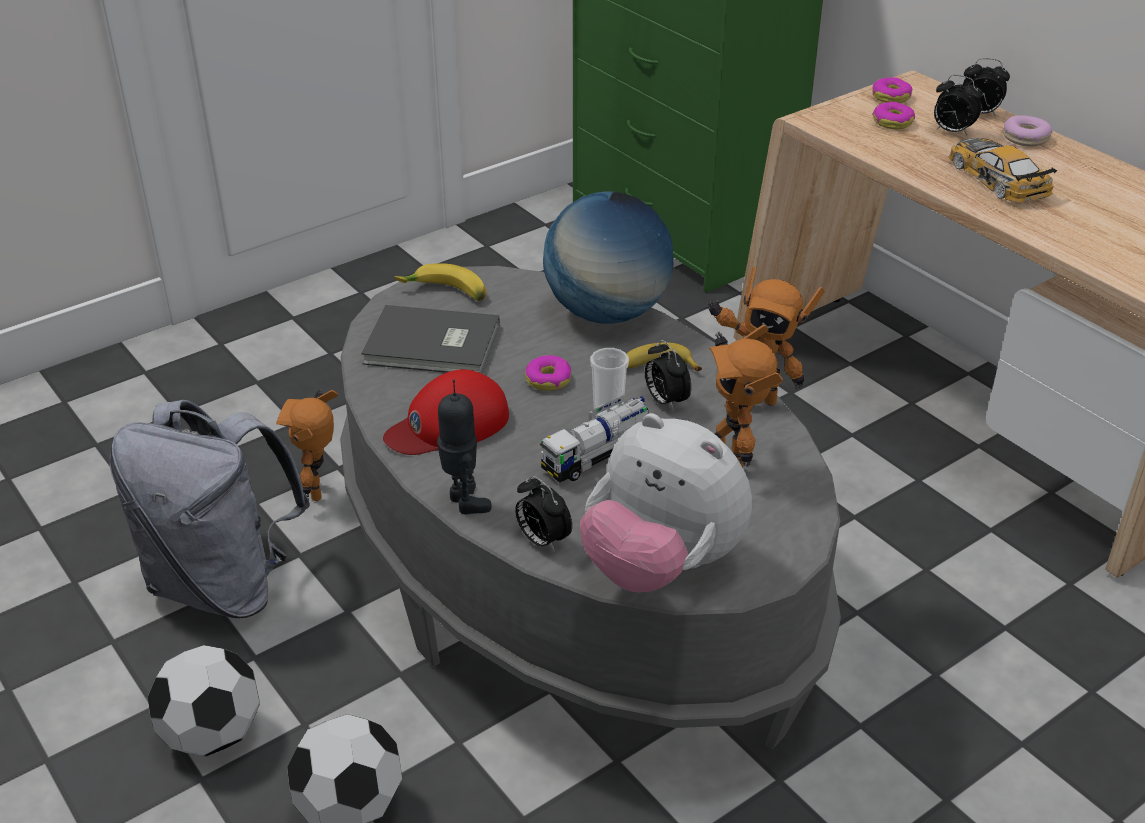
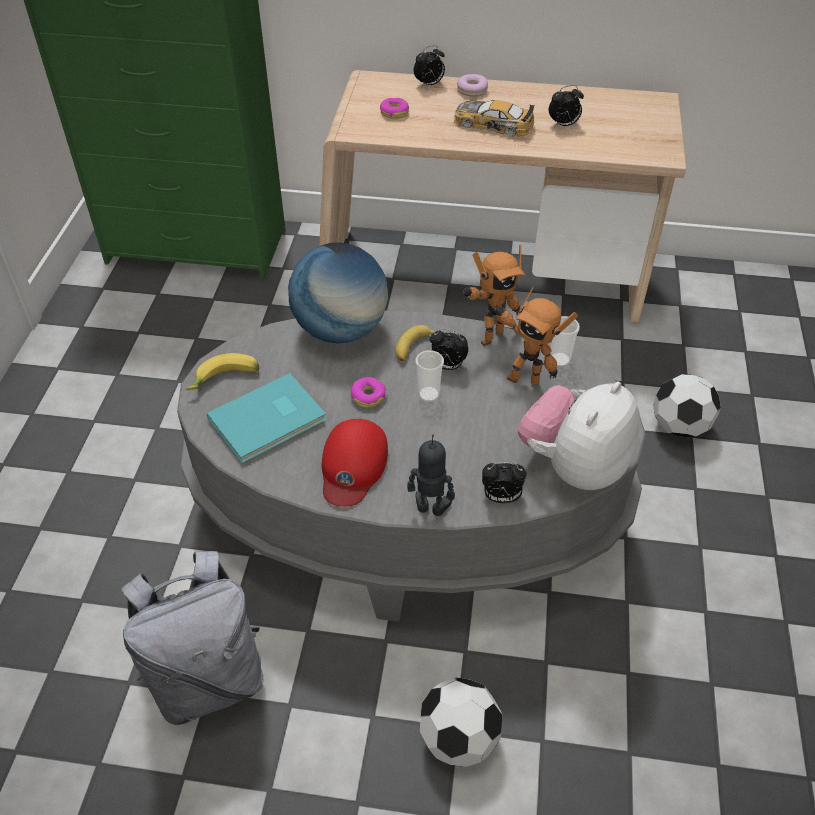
camera: 45 degrees left, 10 degrees up
football [148,645,260,757] -> football moved to [653,374,721,438]
toy robot [276,389,338,501] -> none
grey book [361,305,500,373] -> turquoise book [207,373,327,464]
toy truck [539,395,649,483] -> none
plush toy [580,413,752,593] -> plush toy turned 135 degrees clockwise [518,381,640,490]
donut [872,77,912,103] -> none
alarm clock [934,75,982,135] -> alarm clock moved to [549,85,584,128]
none -> cup [550,316,580,367]

